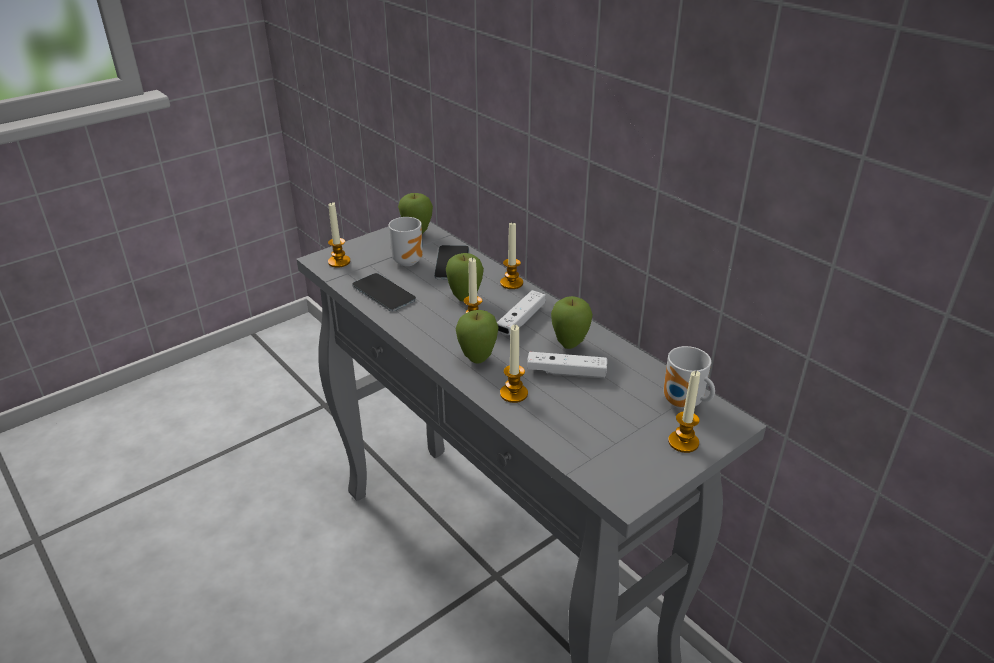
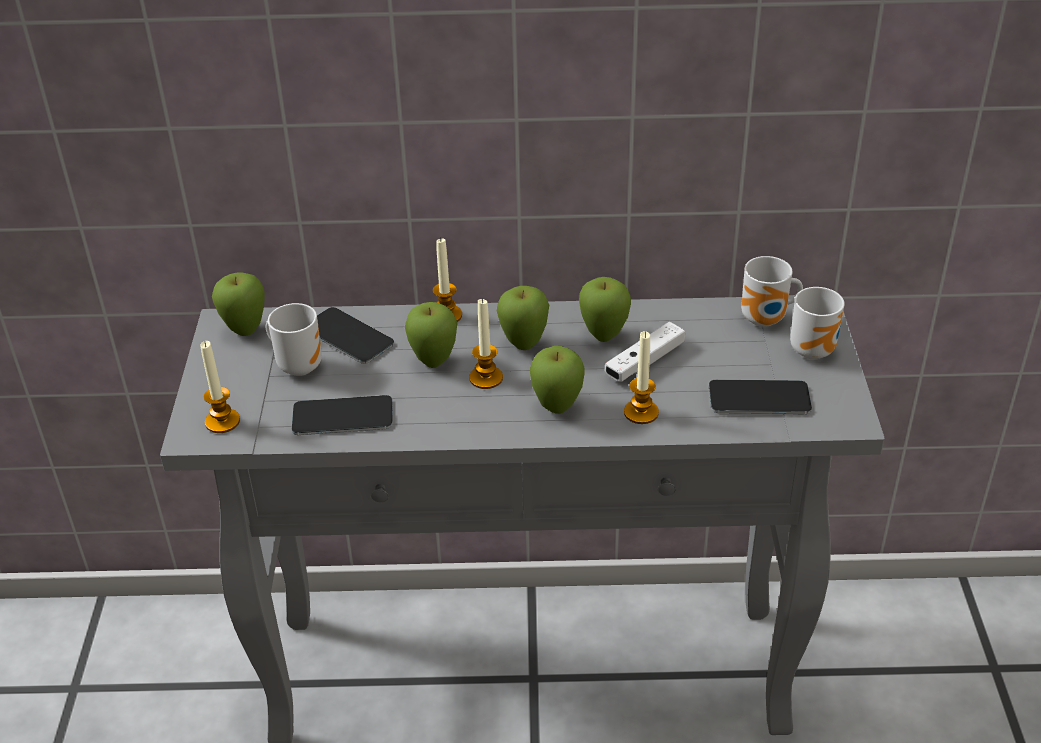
camera: 50 degrees left, 5 degrees up
white game controller [497,290,546,335] -> apple [497,286,549,350]
candle [668,371,700,453] -> mug [790,287,845,359]
none -> phone [709,380,812,414]

